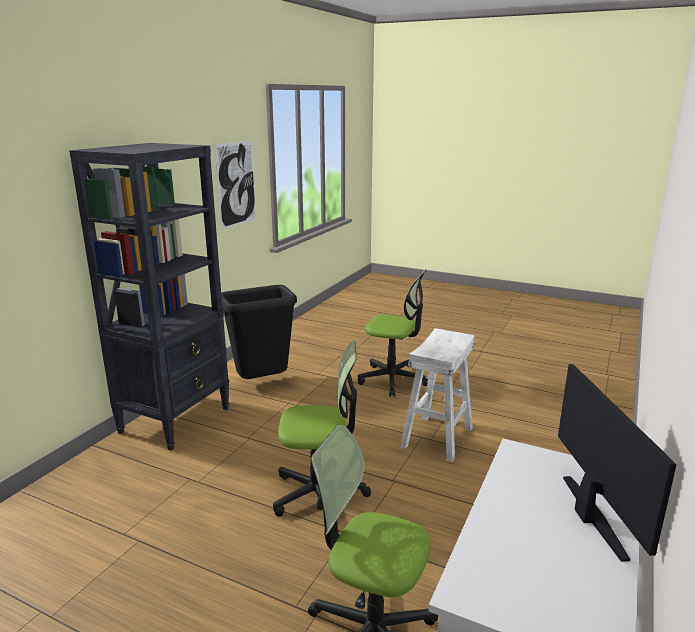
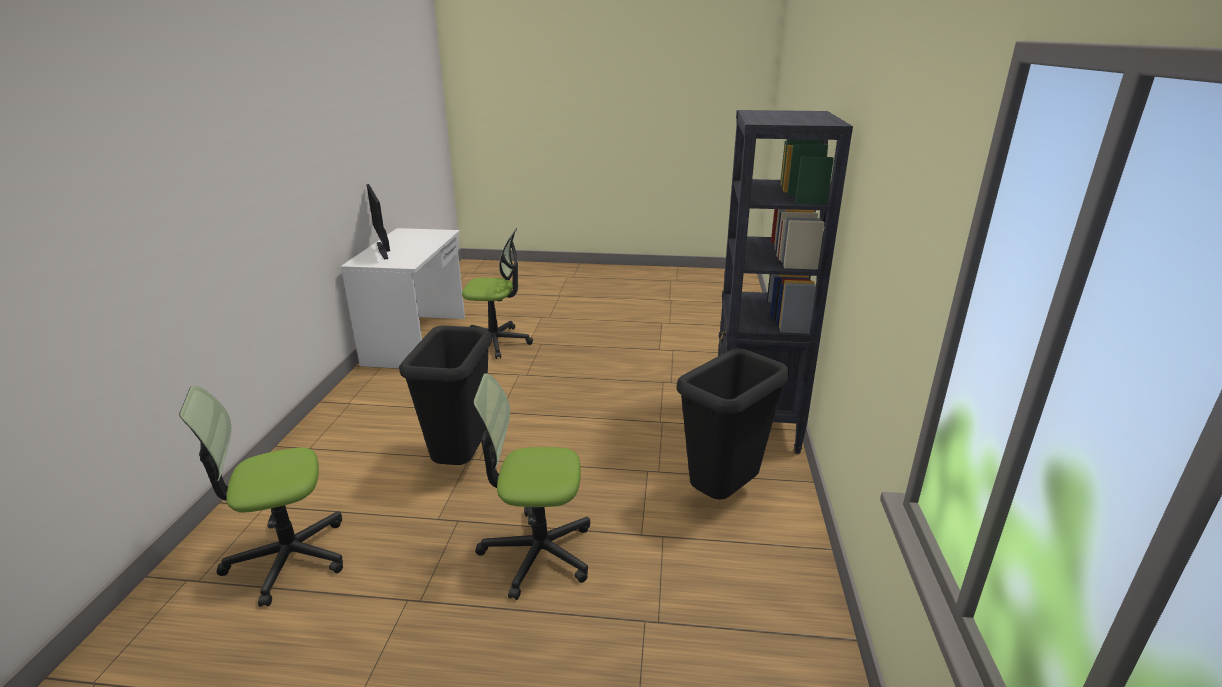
camera: 160 degrees right, 5 degrees up
picture [214,140,257,230] -> none
office chair [273,341,371,517] -> office chair moved to [179,386,343,607]
white stool [400,328,475,462] -> black trash can [399,326,492,465]

